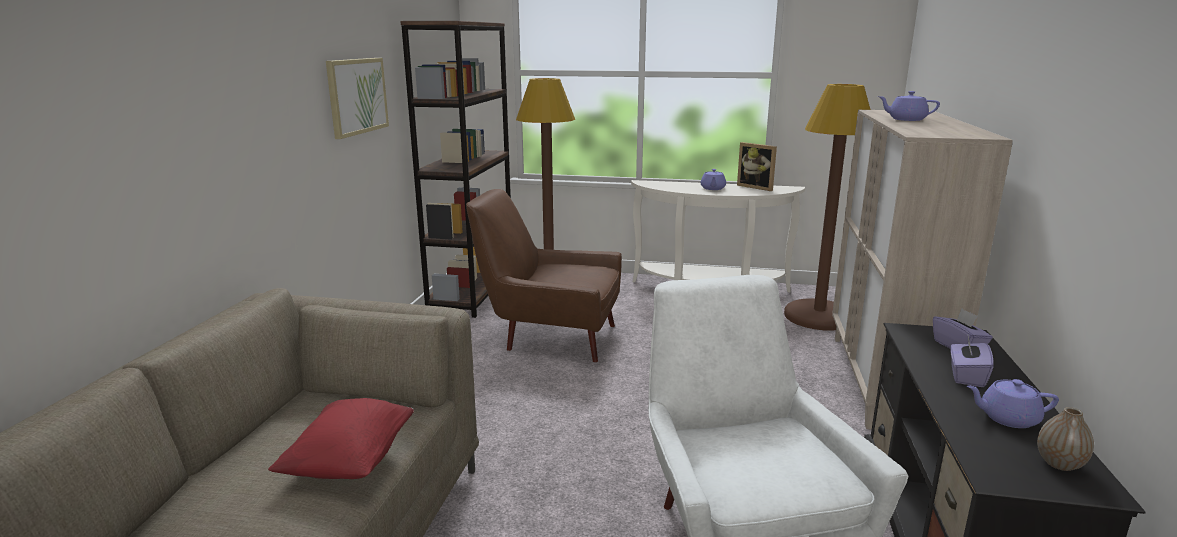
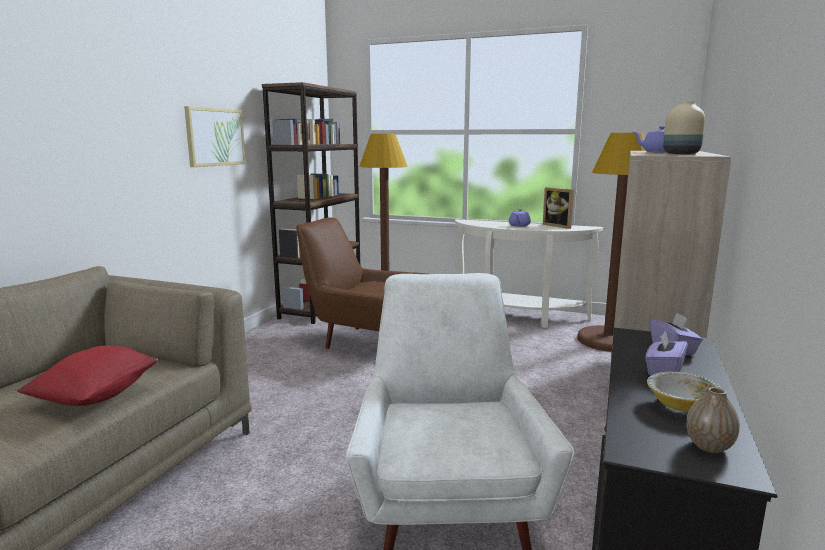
camera: 10 degrees right, 5 degrees down
purple teapot [967,379,1059,428] -> bowl [647,372,722,412]
none -> beige vase [663,101,705,154]

